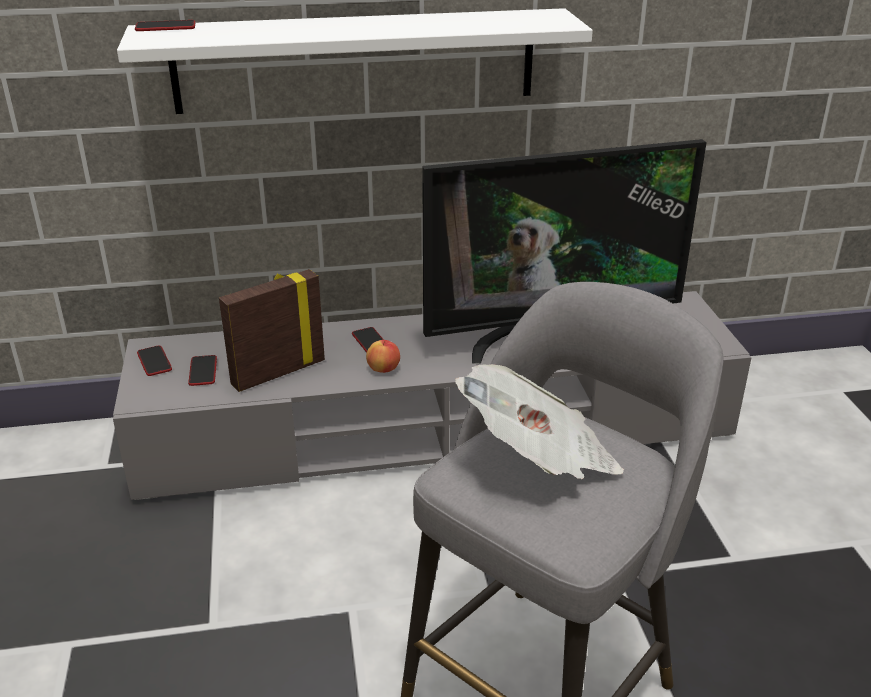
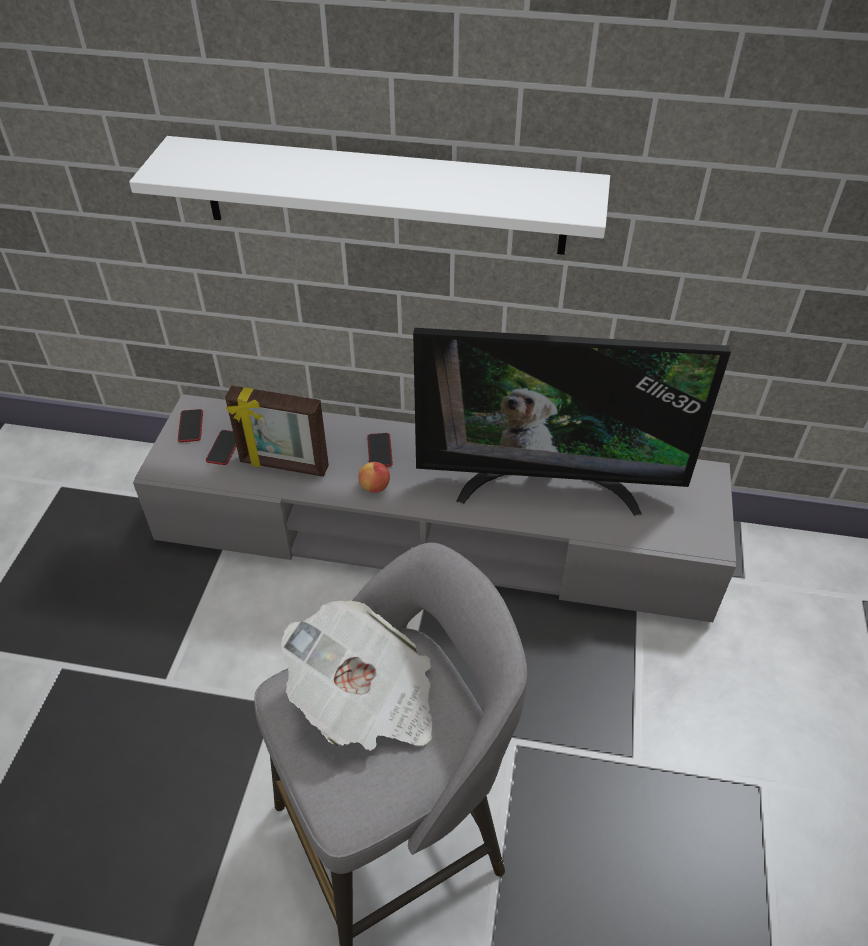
camera: 20 degrees right, 15 degrees up
phone [135,20,195,31] -> none
picture frame [219,269,325,392] -> picture frame turned 150 degrees counterclockwise [225,386,329,477]

